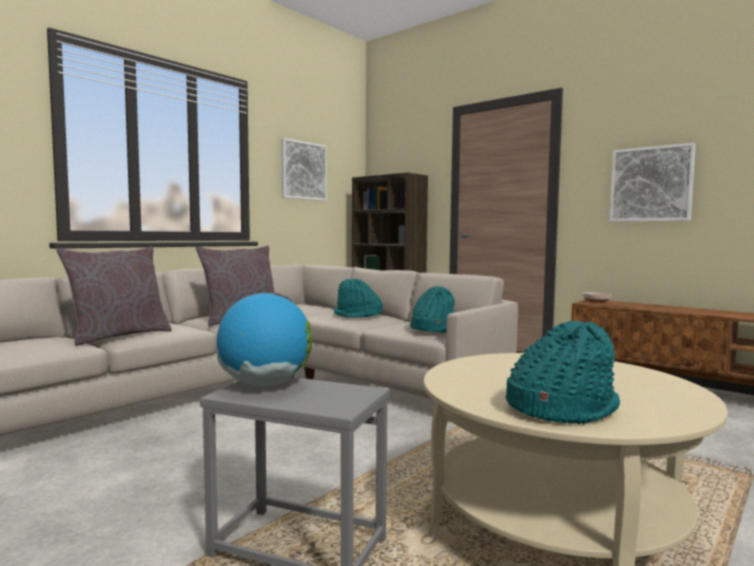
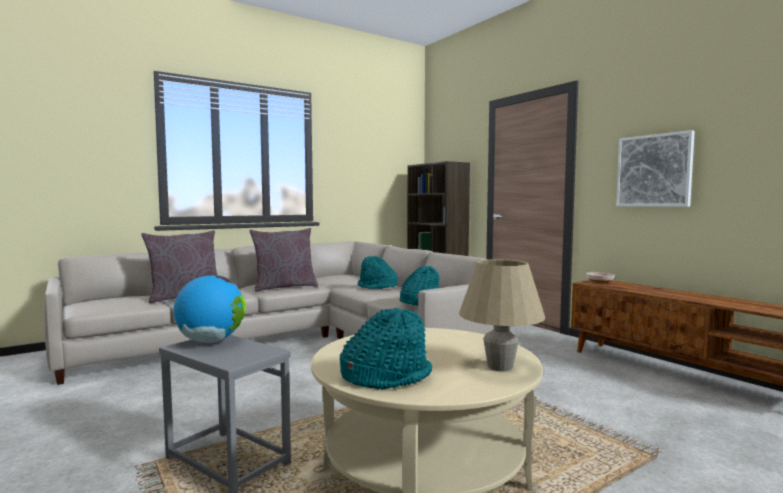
camera: 15 degrees right, 0 degrees up
picture [281,138,327,201] -> none
none -> beige table lamp [459,259,545,372]

